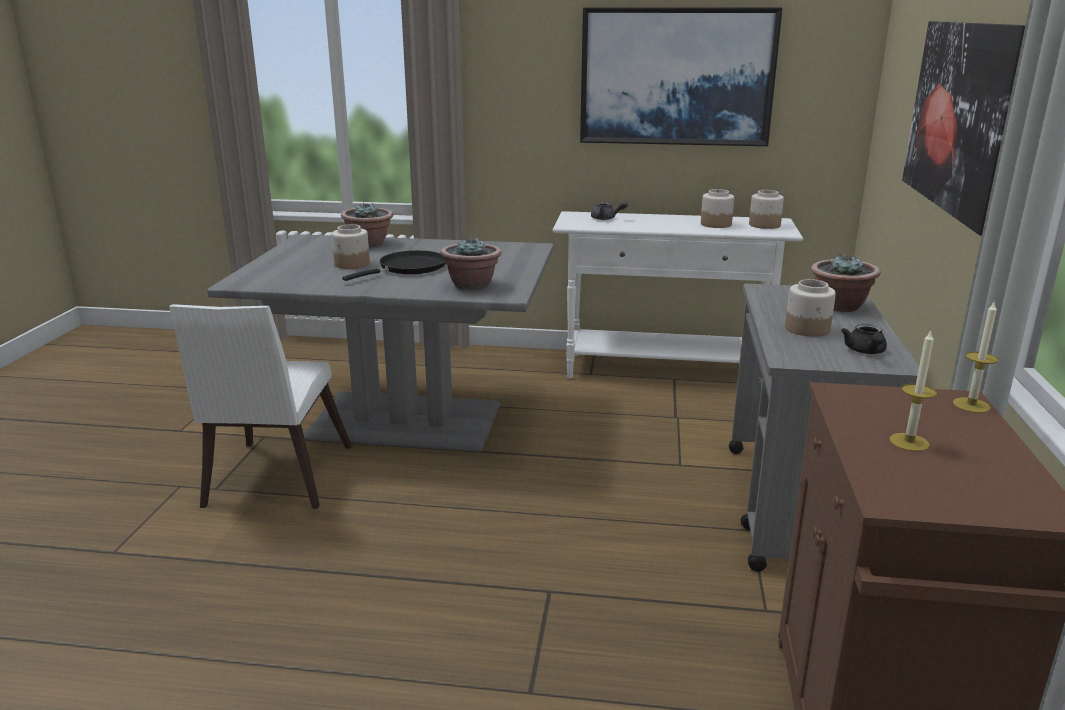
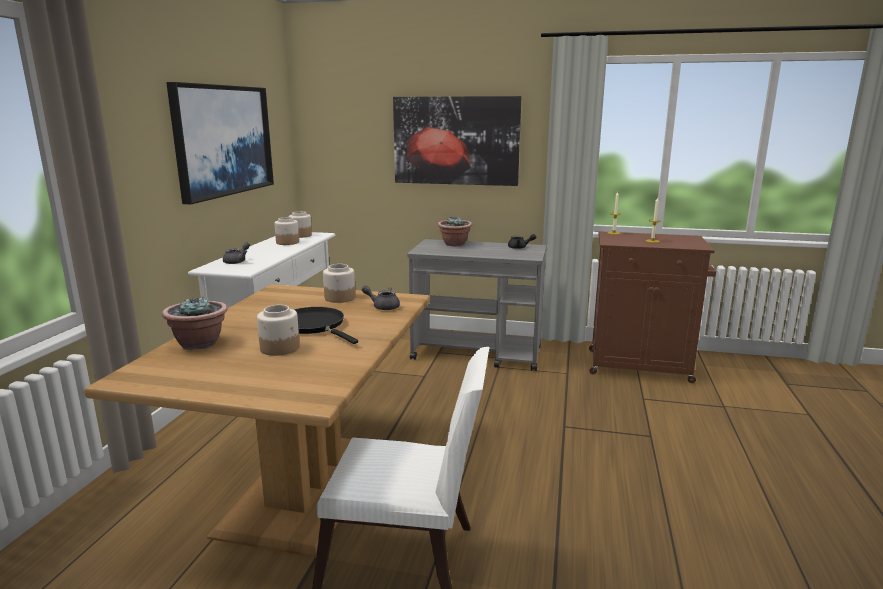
camera: 85 degrees left, 5 degrees down
grey dining table [207,234,553,452] -> brown dining table [84,284,430,558]
potted plant [441,238,502,291] -> grey teapot [362,285,400,310]
jar [785,279,836,337] -> jar moved to [323,264,355,303]

